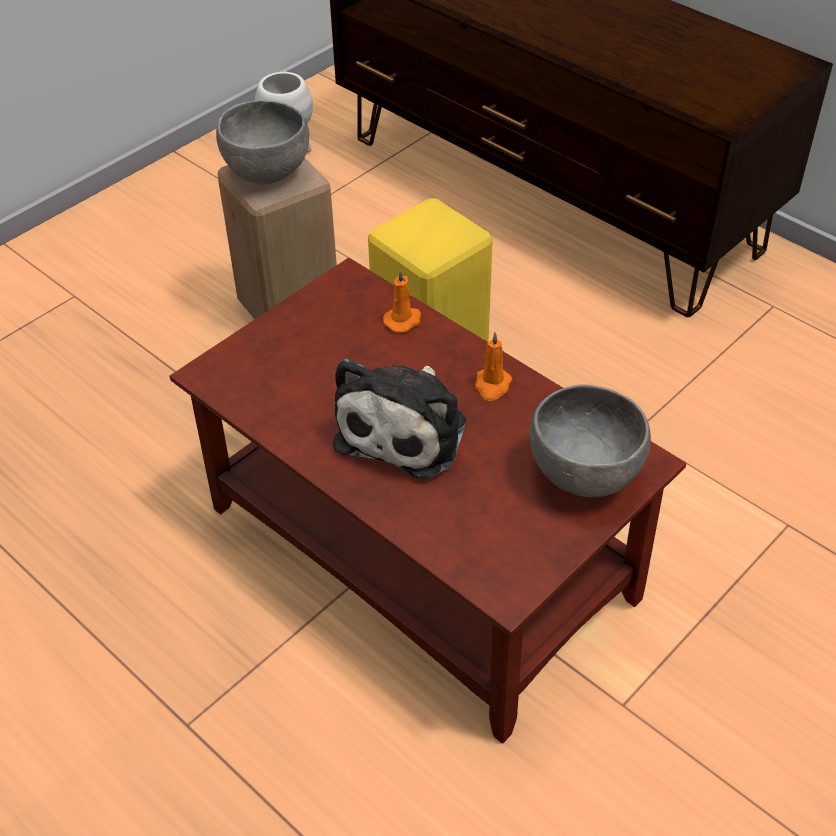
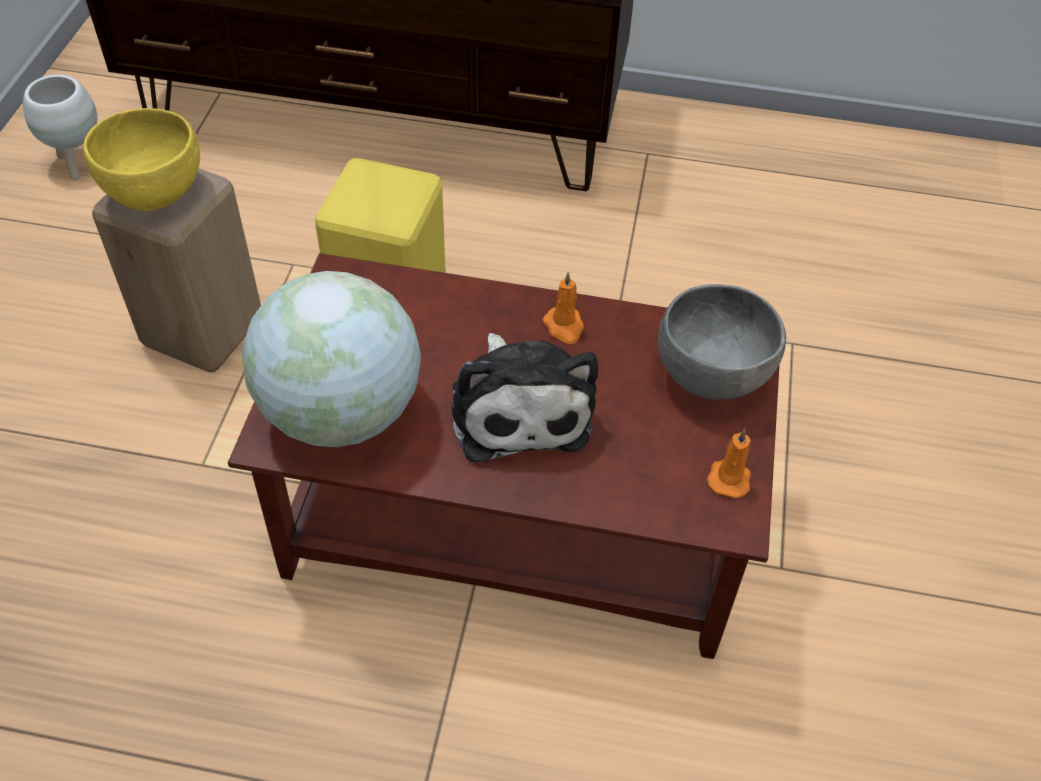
camera: 35 degrees left, 5 degrees up
grey bowl [216,100,309,184] -> yellow bowl [83,108,200,211]
orange candle [383,269,421,333] -> orange candle moved to [707,429,751,498]
none -> globe [242,271,421,447]

